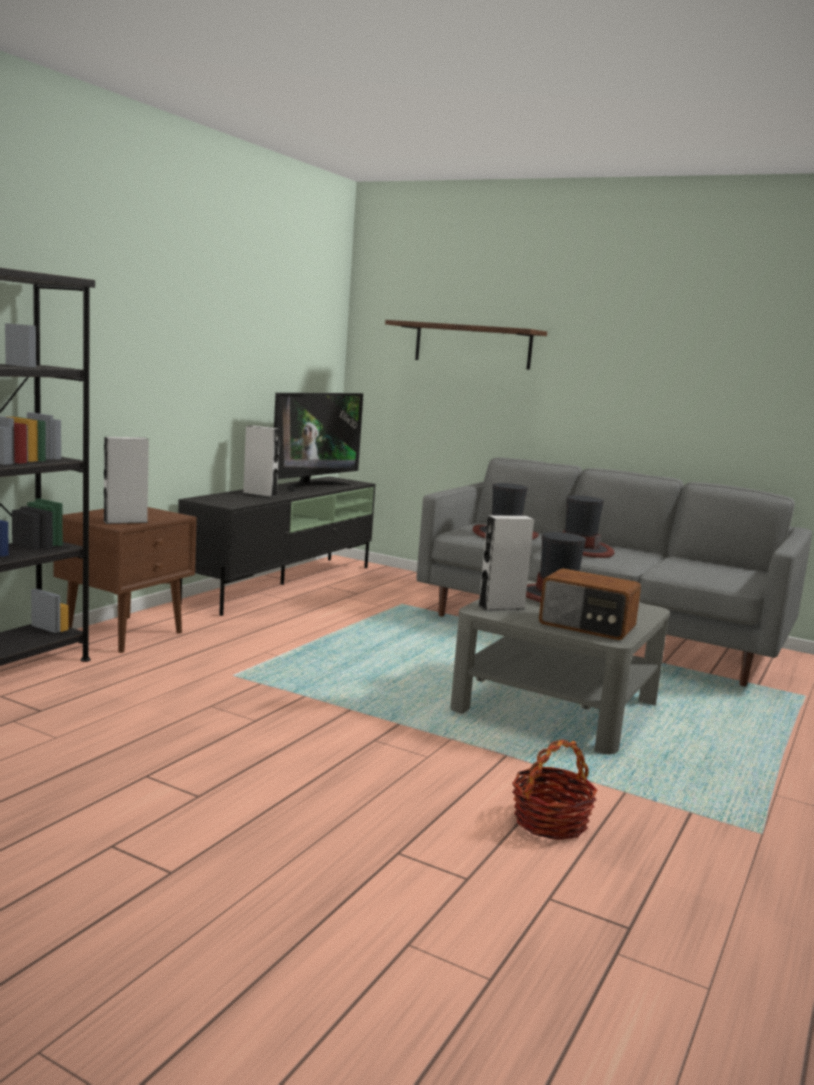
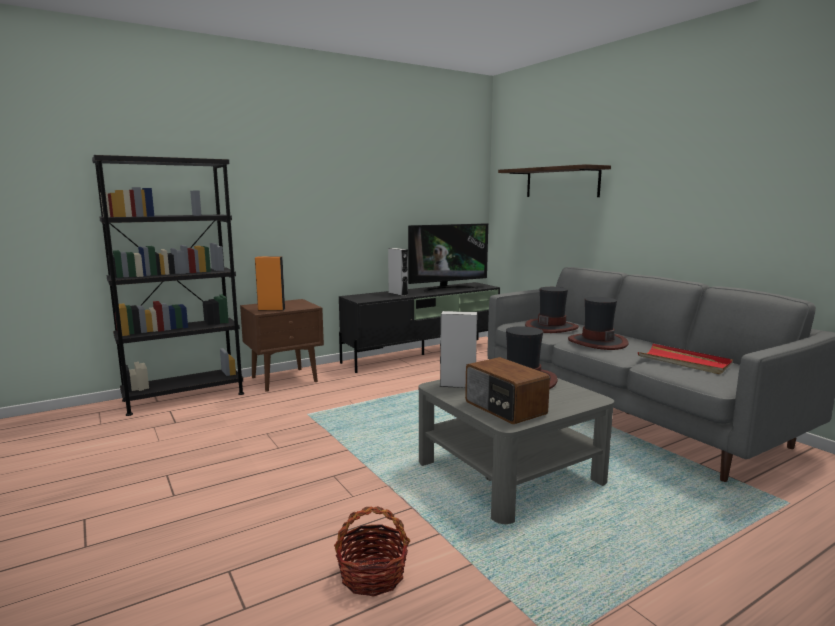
camera: 30 degrees right, 0 degrees up
grey speaker [103,437,149,524] -> orange speaker [255,257,286,311]
none -> red tray [638,344,733,374]

